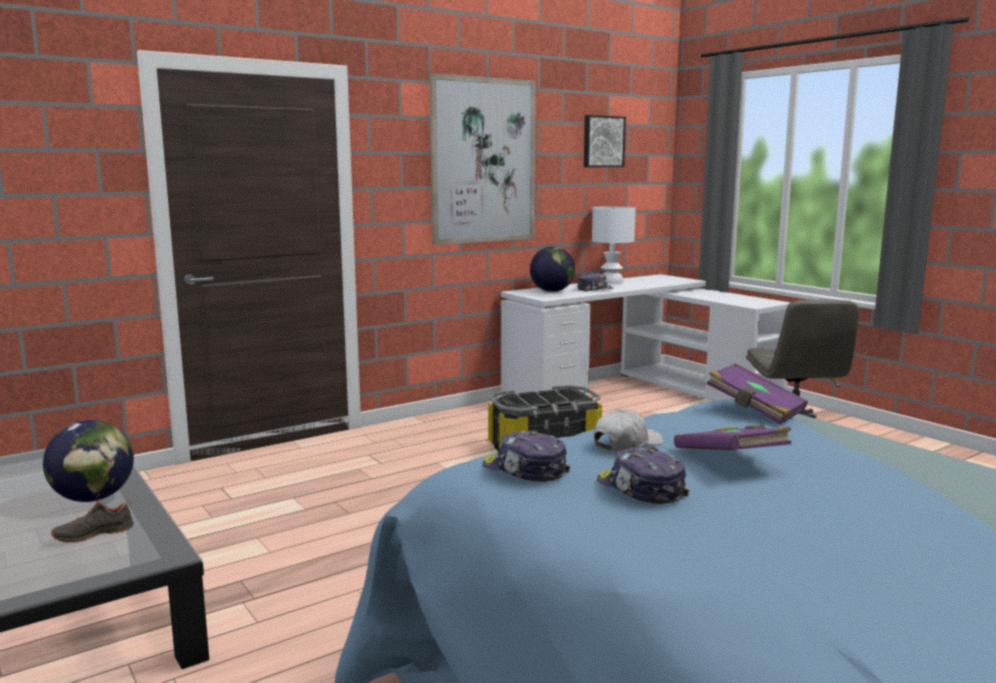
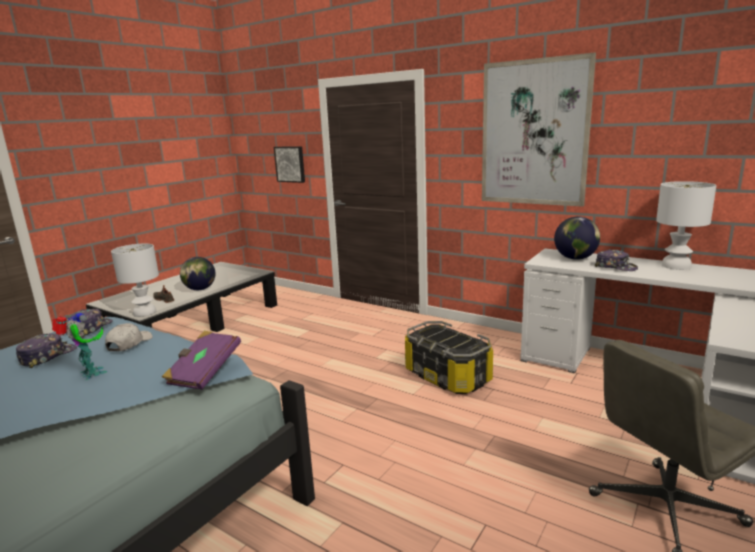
camera: 70 degrees right, 5 degrees up
picture [584,115,626,167] -> picture moved to [274,146,305,183]
white cap [594,409,663,451] -> white cap turned 105 degrees counterclockwise [105,323,153,351]
purple book [674,425,791,450] -> toy robot [52,311,107,380]
none -> white table lamp [111,244,159,317]

